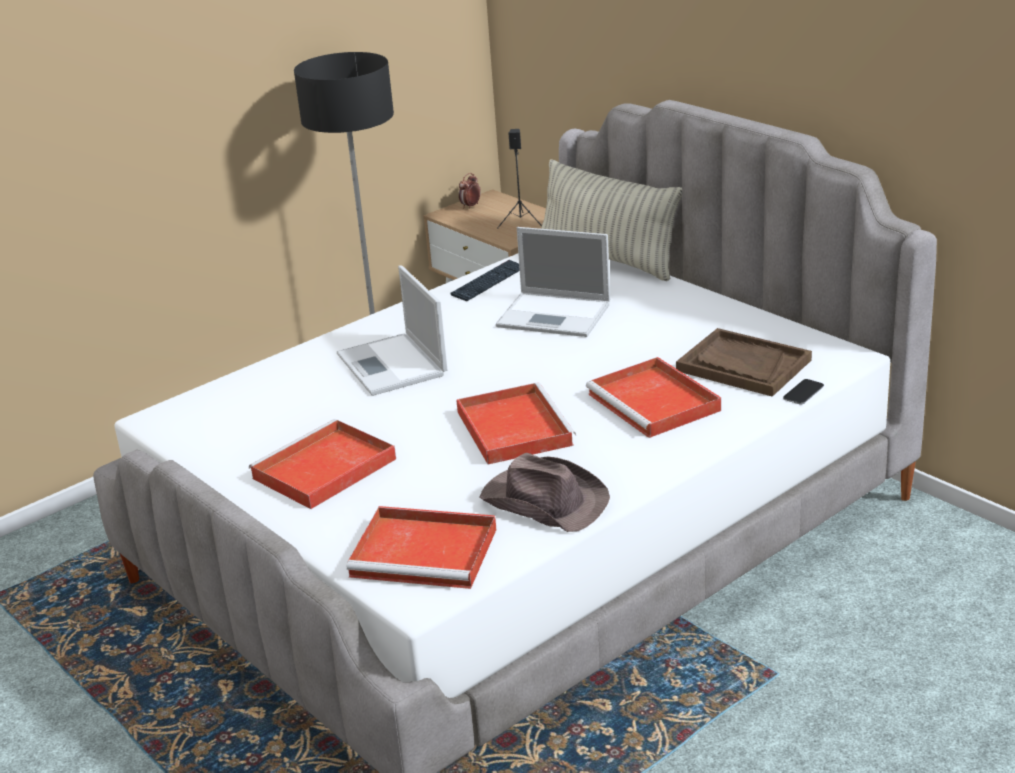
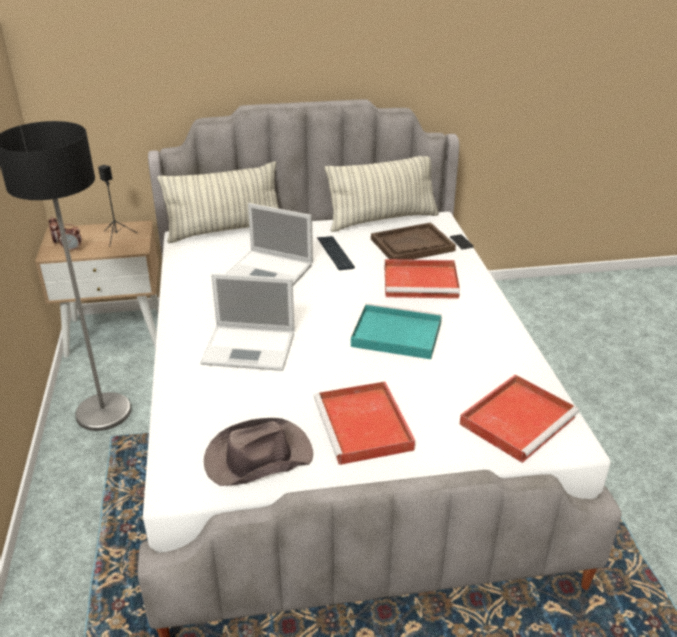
camera: 60 degrees left, 5 degrees up
keyboard [451,260,520,301] -> keyboard moved to [317,236,355,270]
red tray [456,383,576,464] -> turquoise tray [351,303,442,359]
brown hat [480,453,610,532] -> brown hat moved to [204,418,313,486]
laptop [496,227,610,337] -> laptop turned 60 degrees clockwise [226,203,313,286]
none -> alarm clock [58,224,82,251]
none -> pillow [325,156,439,232]

